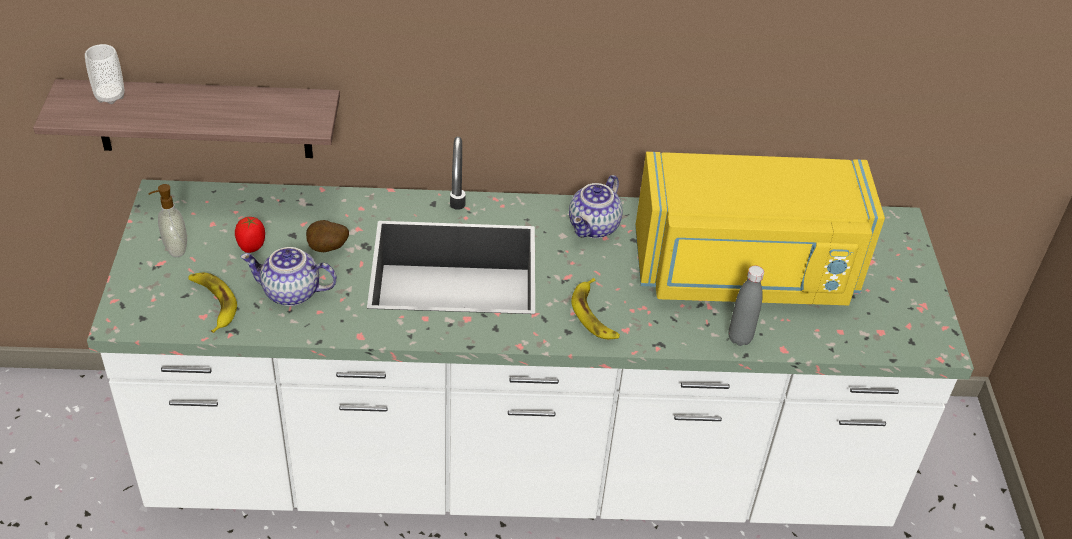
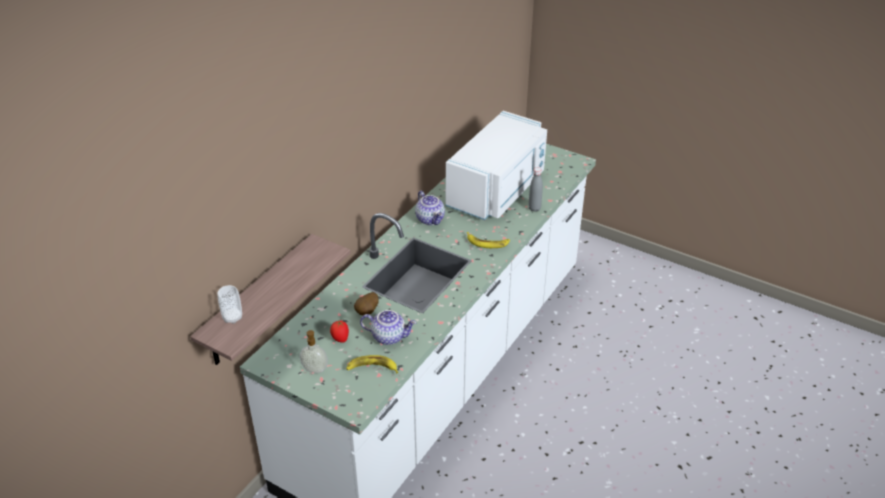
camera: 55 degrees left, 5 degrees down
teapot [240,247,337,306] -> teapot turned 120 degrees counterclockwise [360,310,416,345]
yellow microwave [635,152,885,305] -> white microwave [446,111,547,220]

